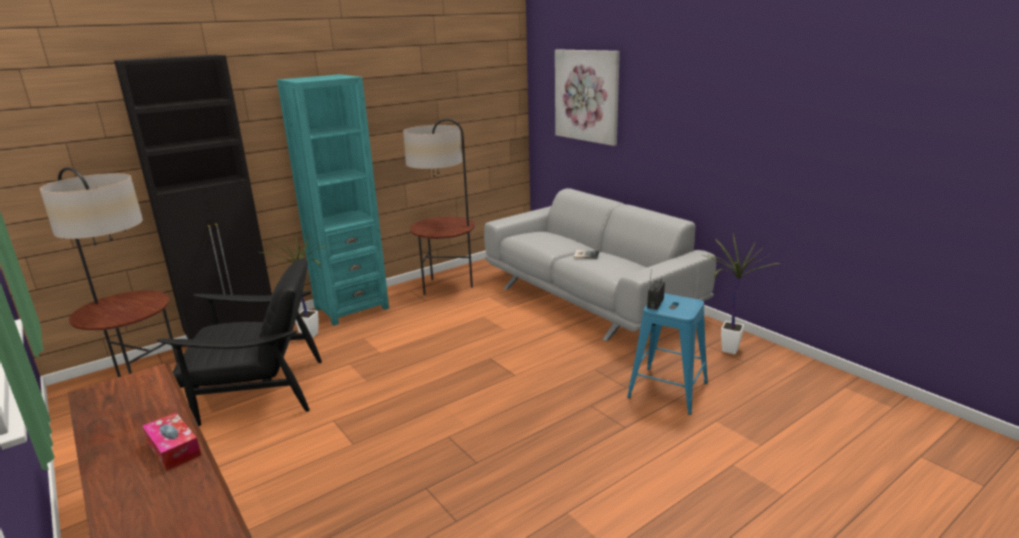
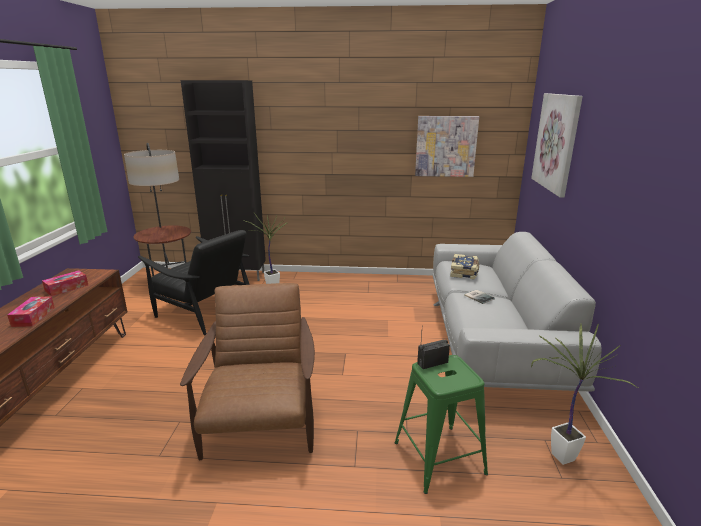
camera: 40 degrees right, 0 degrees up
turquoise bookcase [277,74,389,326] -> none
floor lamp [403,119,475,295] -> none
blue stool [627,293,708,415] -> green stool [395,355,488,494]
none -> tissue box [42,270,88,296]
none -> brown armchair [180,283,315,460]
none -> picture [415,116,479,177]
none -> book [450,254,479,279]

